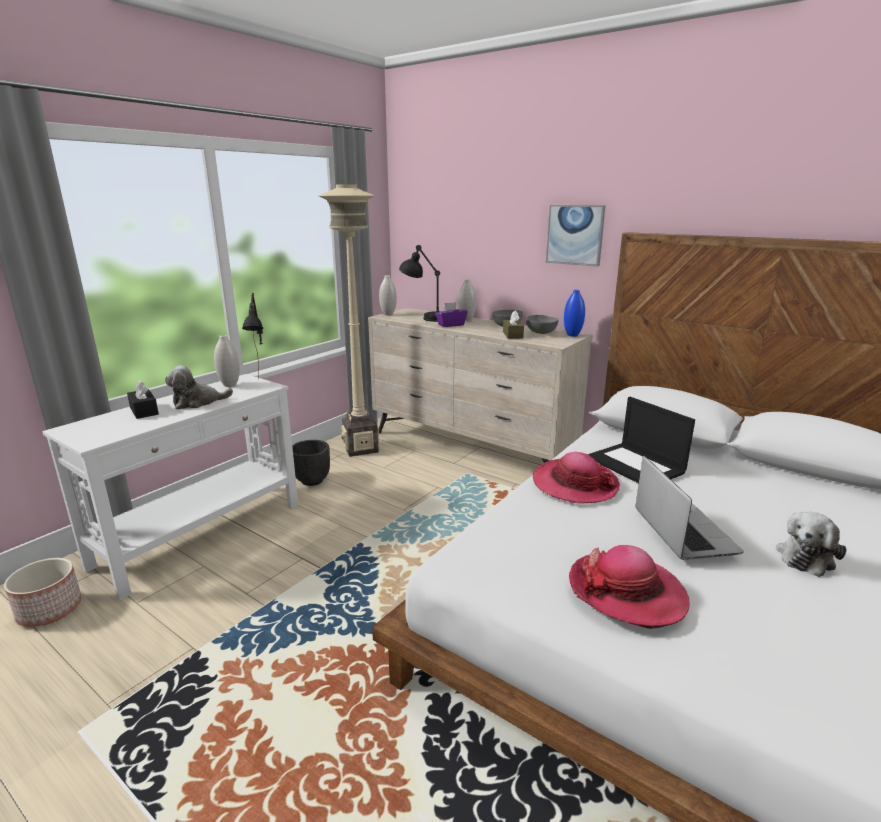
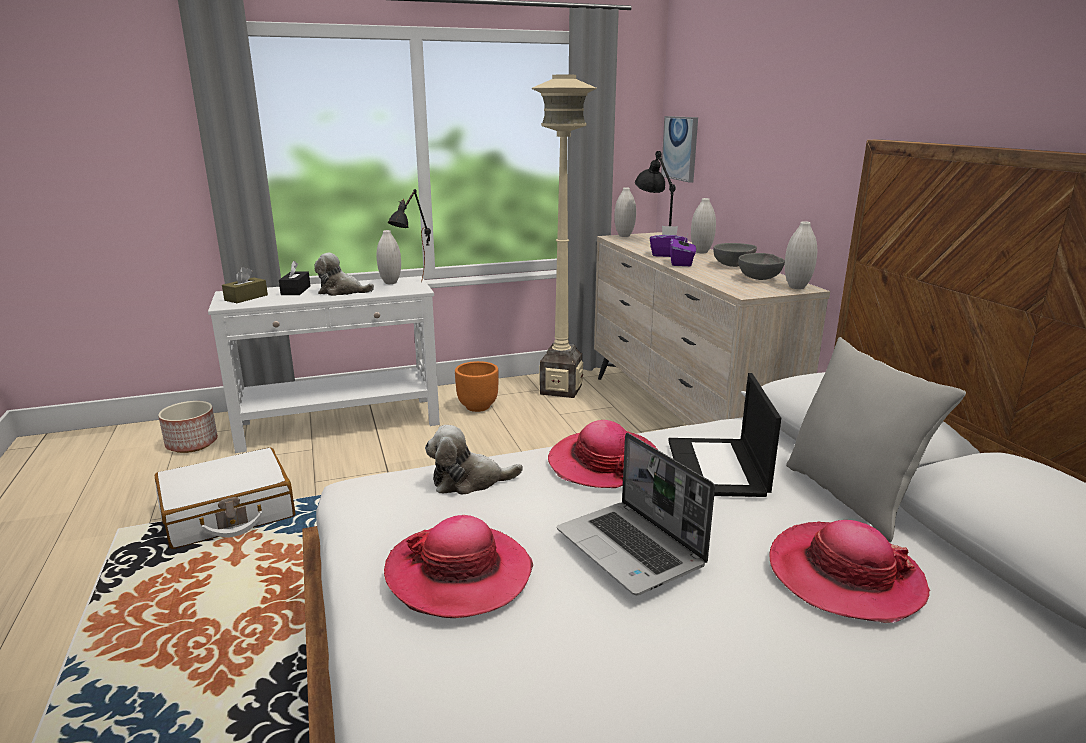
camera: 35 degrees right, 0 degrees up
black planter [292,440,330,486] -> orange planter [455,361,499,412]
brown tissue box [503,310,524,339] -> brown tissue box moved to [222,267,268,303]
picture [546,205,606,266] -> picture moved to [661,116,698,183]
blue vase [564,290,585,337] -> white vase [785,221,817,289]
laptop [635,456,744,560] -> laptop turned 120 degrees clockwise [557,433,715,595]
plush toy [776,512,846,577] -> plush toy moved to [425,425,523,494]
none -> white suitcase [155,448,295,549]
none -> purple tissue box [670,234,696,266]
none -> hat [769,520,930,623]
none -> grey pillow [786,337,966,542]

